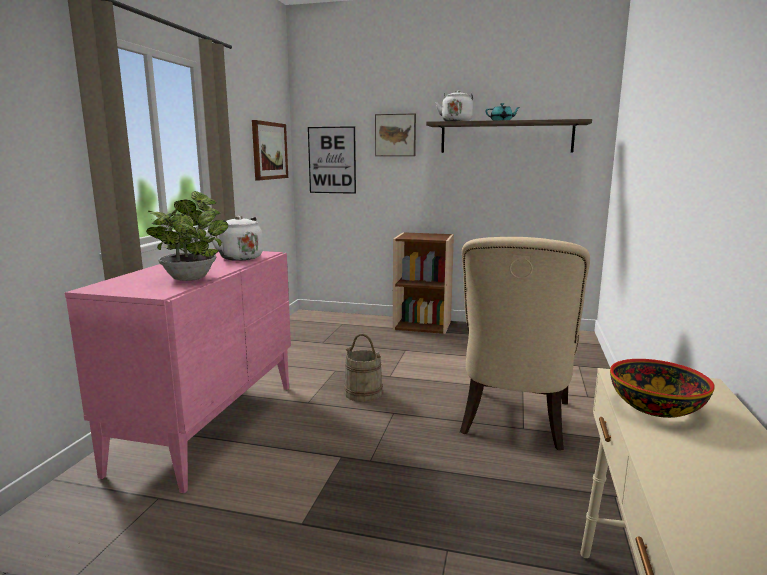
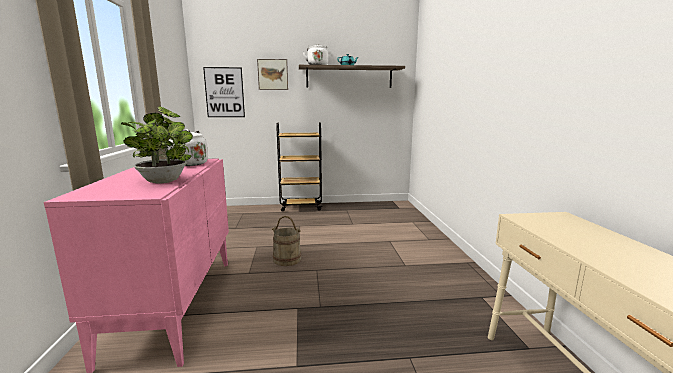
camera: 20 degrees left, 0 degrees up
picture [252,120,288,180] -> none
brown bookcase [393,232,454,334] -> brown cart [276,122,323,212]
beige chair [460,237,590,450] -> none
bowl [610,359,715,418] -> none

